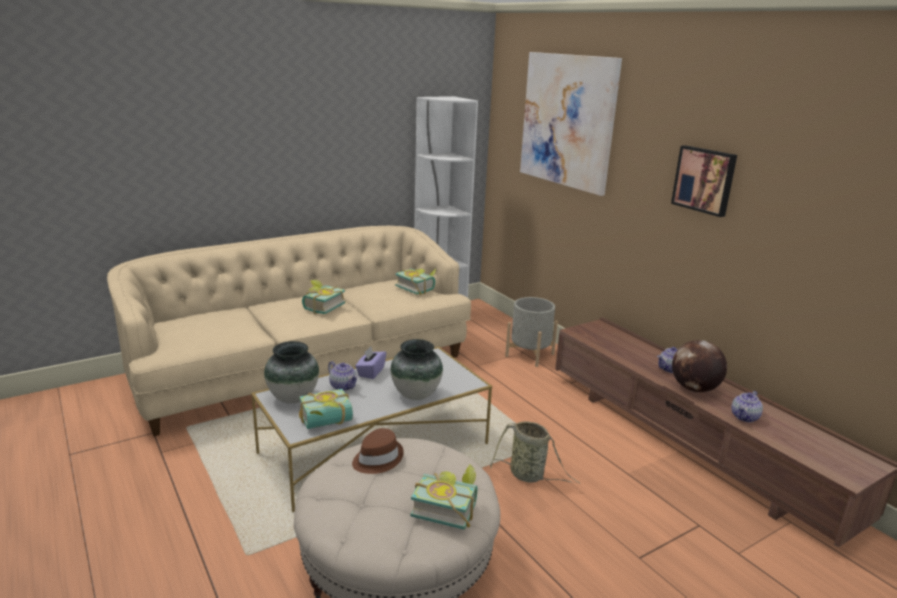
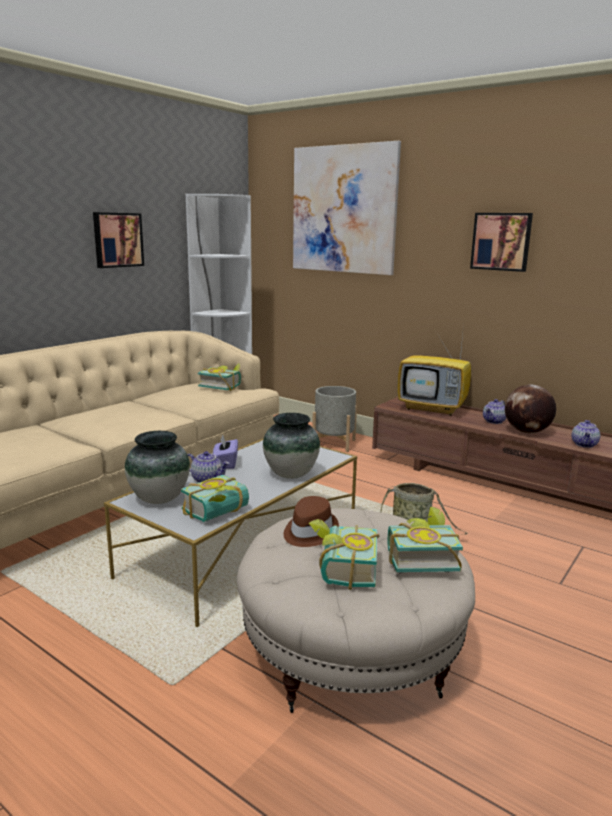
camera: 20 degrees left, 5 degrees down
book [302,280,346,314] -> book moved to [309,519,379,590]
none -> picture [93,212,144,268]
none -> television [397,330,471,416]

